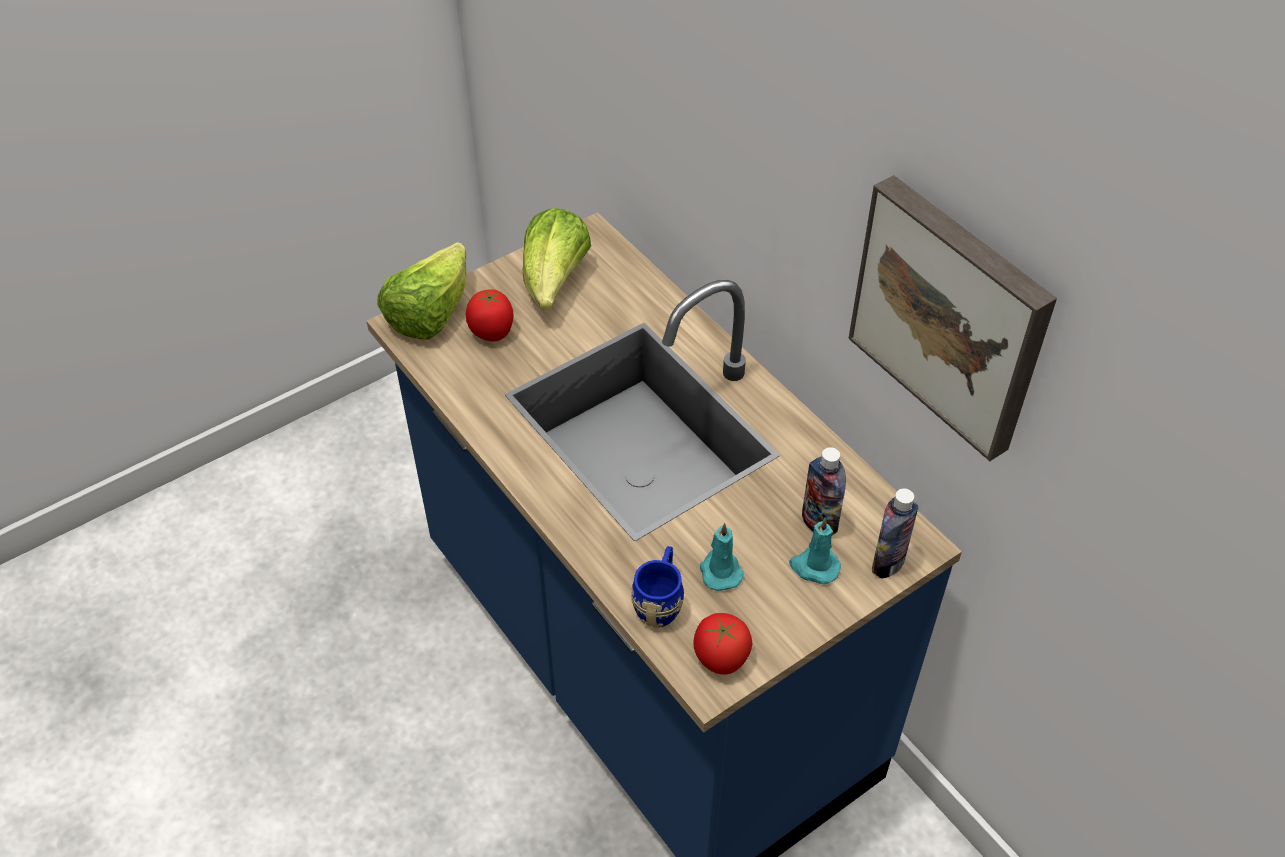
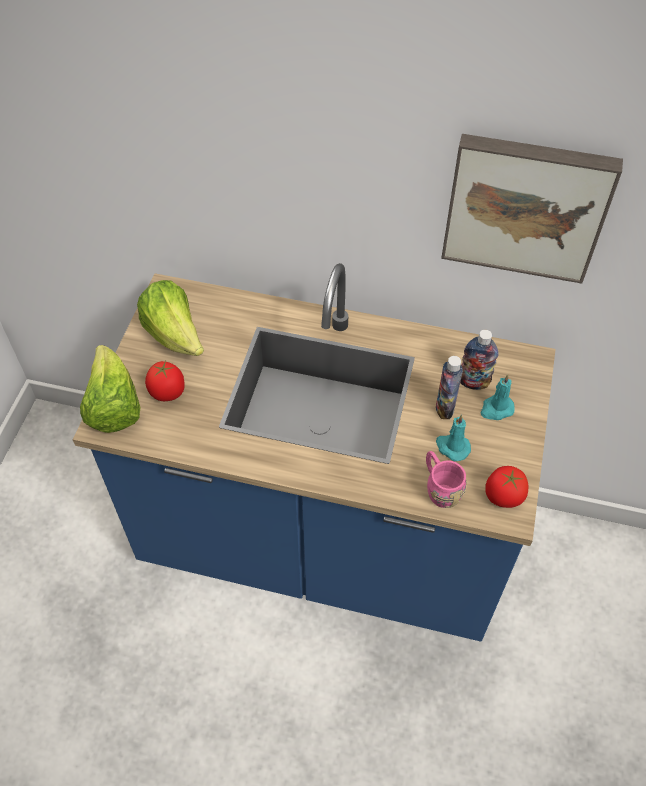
camera: 40 degrees left, 5 degrees up
blue mug [631,546,684,627] -> pink mug [426,451,467,508]
bottle [872,488,918,579] -> bottle moved to [436,356,463,419]

